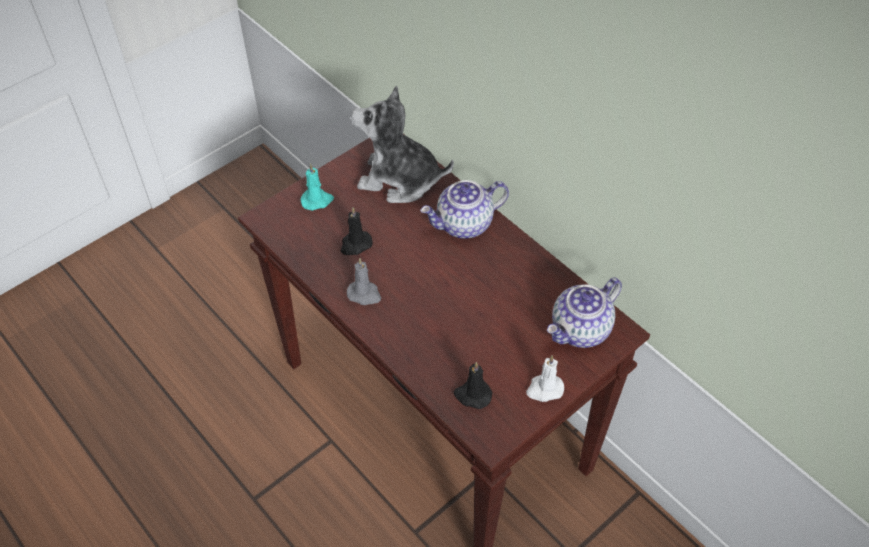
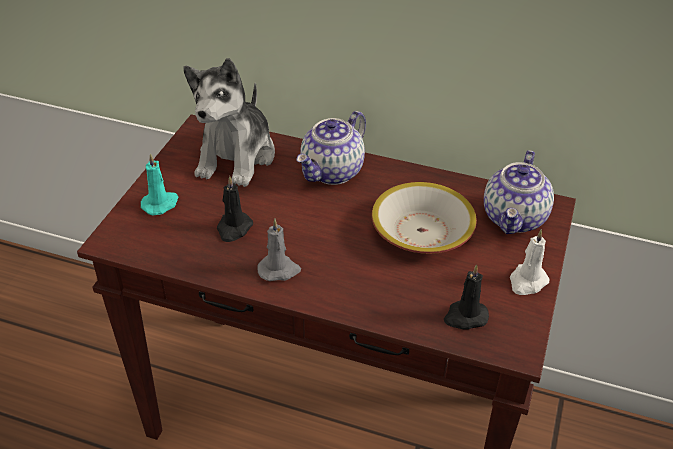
camera: 30 degrees left, 10 degrees down
plush toy [351,86,454,203] -> plush toy turned 60 degrees counterclockwise [183,58,275,187]
none -> bowl [372,182,477,254]

